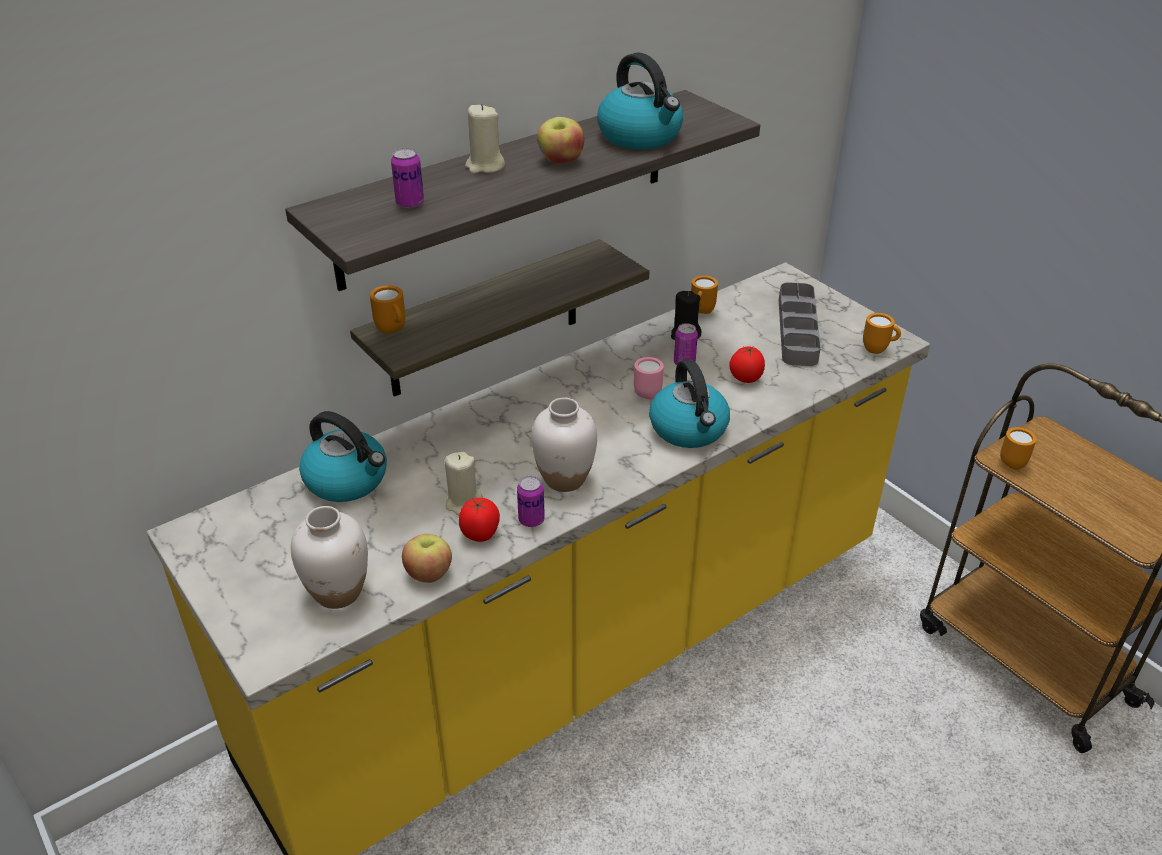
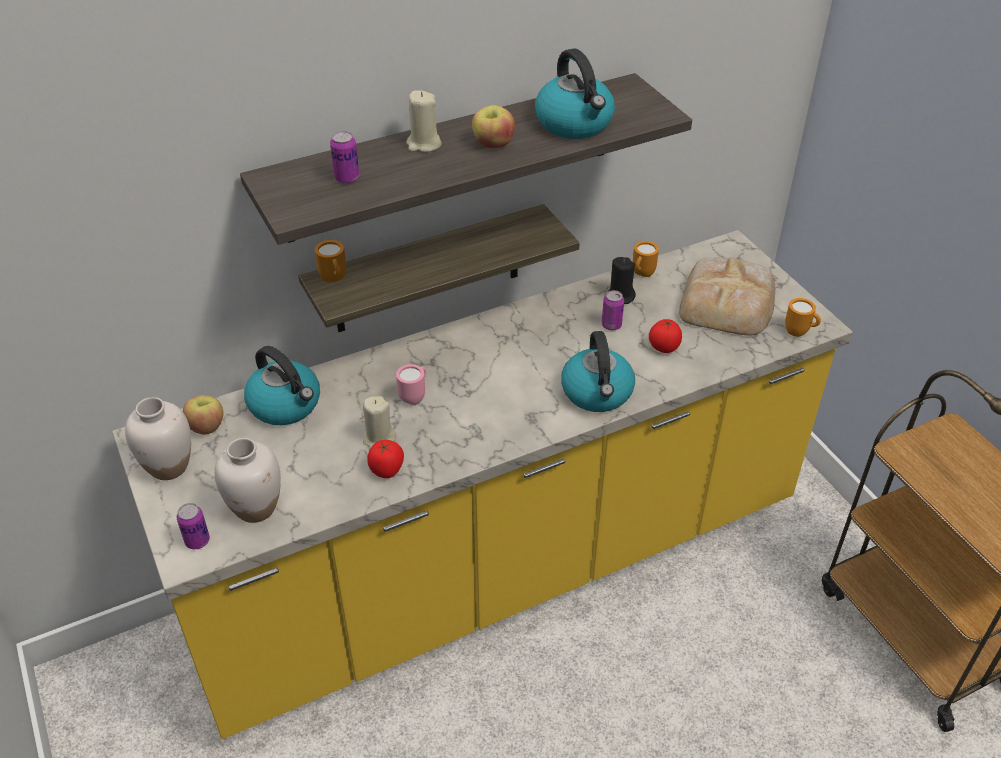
camera: 10 degrees right, 5 degrees up
apple [402,534,452,583] -> apple moved to [183,395,224,435]
can [517,476,545,527] -> can moved to [177,503,210,549]
white vase [531,398,597,492] -> white vase moved to [125,397,191,480]
pink mug [634,357,664,399] -> pink mug moved to [396,364,426,405]
grey tray [779,282,821,366] -> bread [679,257,775,336]
orange mug [1000,427,1037,470] -> none

